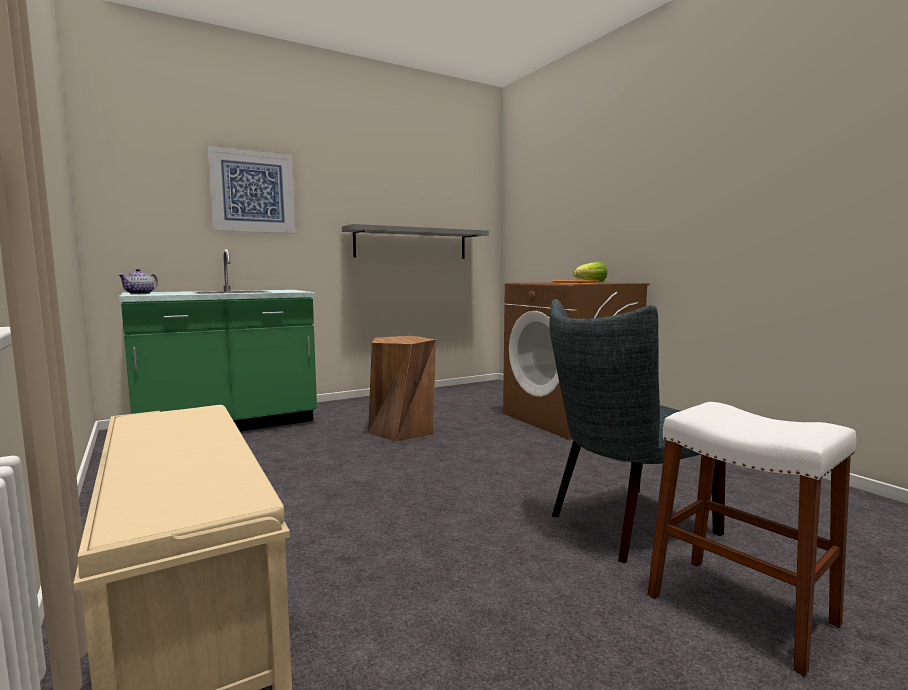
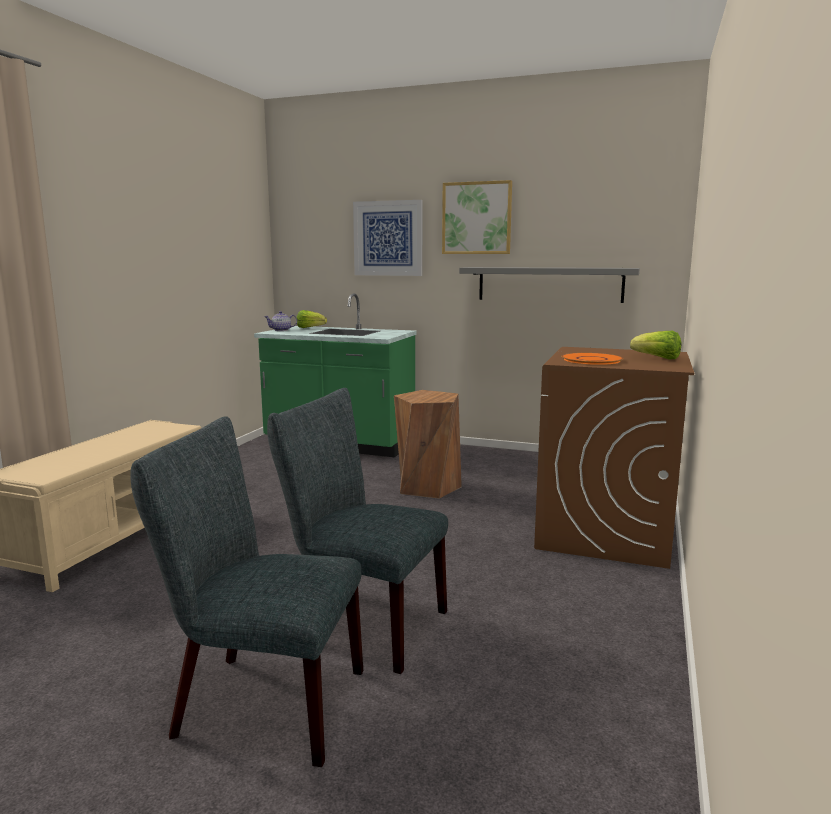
camera: 50 degrees right, 5 degrees up
white stool [648,402,856,677] -> grey chair [130,416,363,767]
none -> lettuce [297,310,327,328]
none -> picture [442,180,512,254]

